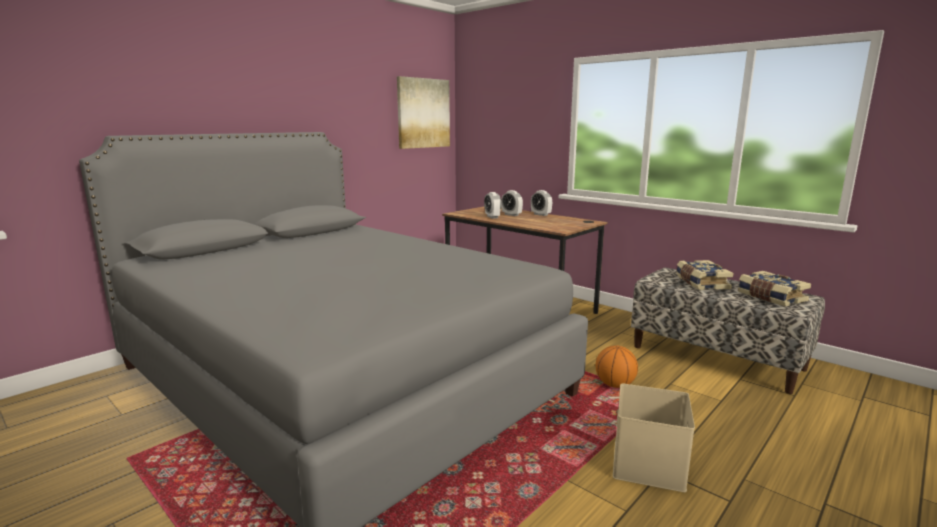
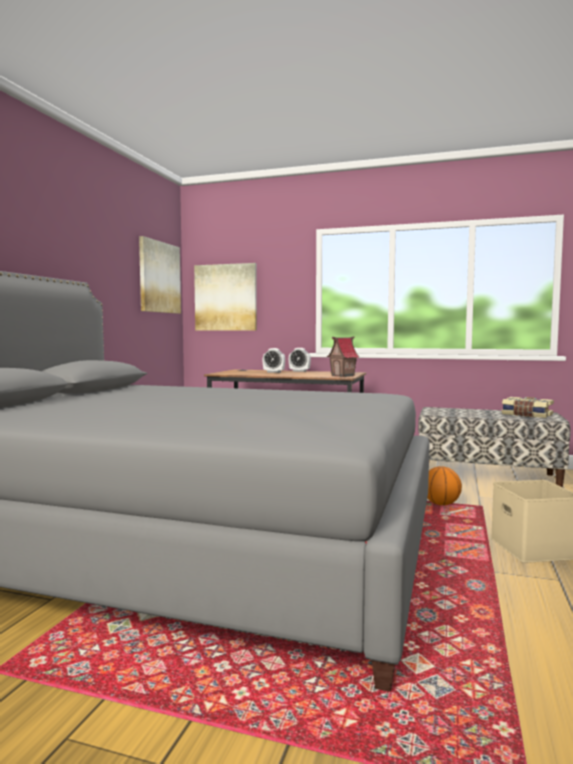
camera: 25 degrees left, 10 degrees down
alarm clock [484,192,501,219] -> none
book [676,260,734,290] -> none
none -> picture [194,263,257,331]
none -> toy house [327,337,360,377]

